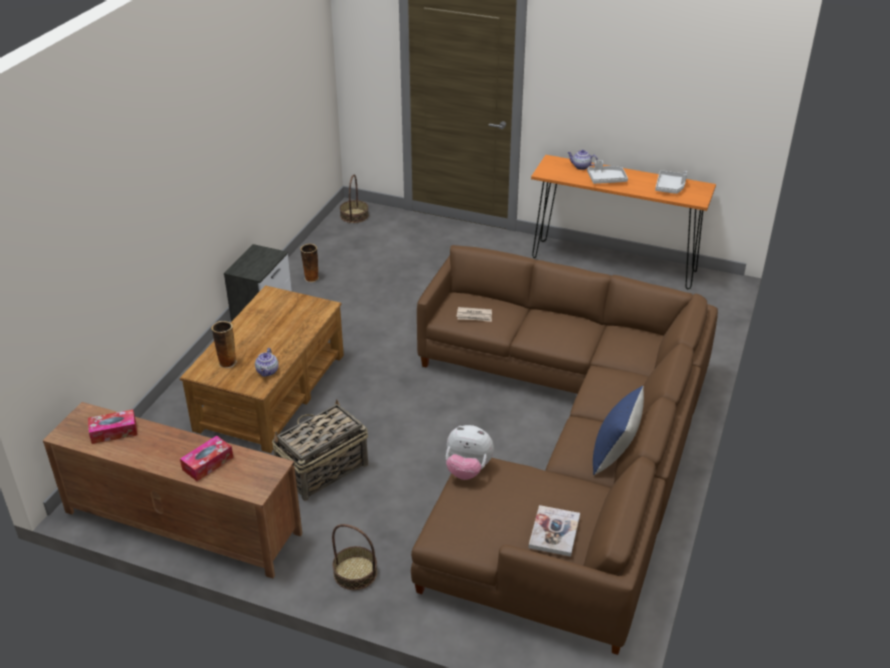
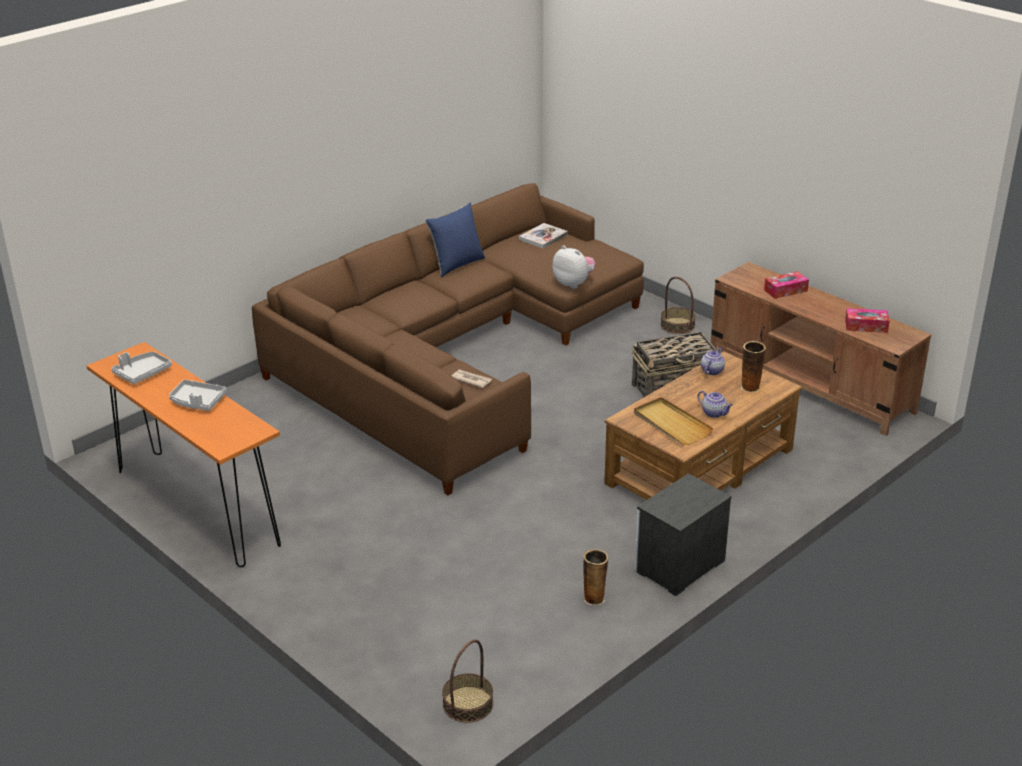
camera: 155 degrees left, 5 degrees down
teapot [567,150,598,170] -> teapot moved to [698,391,733,418]
none -> beige tray [634,397,714,445]

